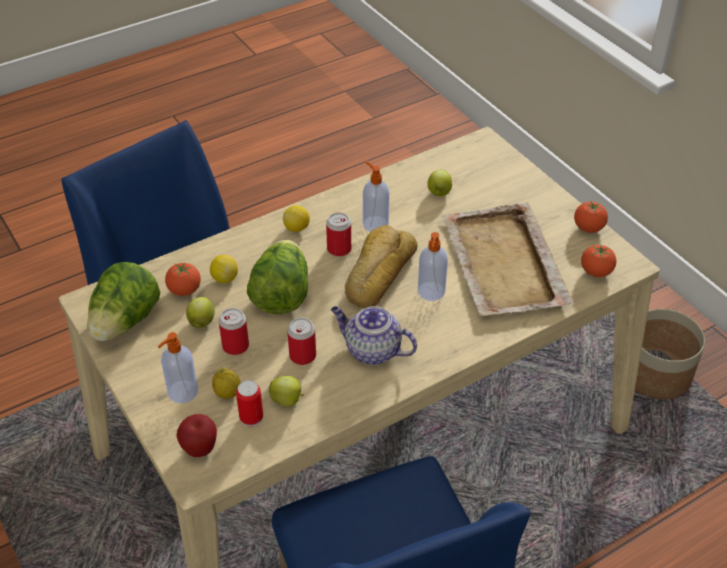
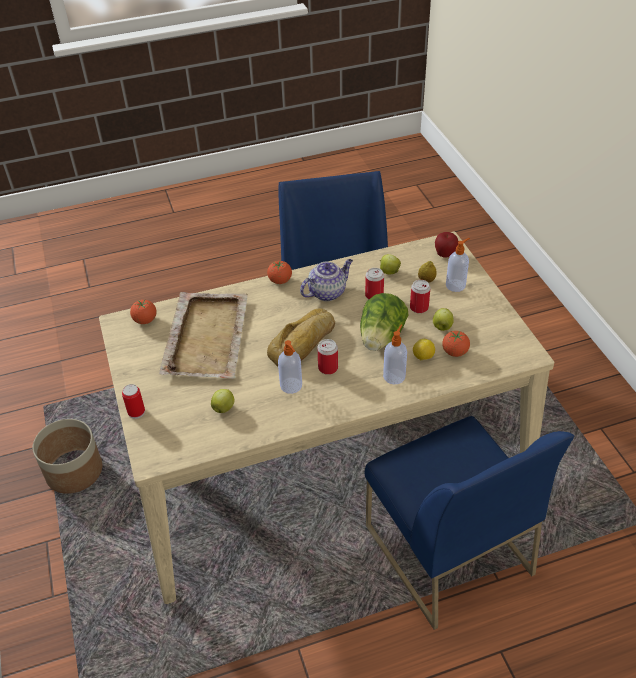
camera: 165 degrees left, 0 degrees up
lettuce [87,262,160,341] -> none
can [236,380,263,427] -> can moved to [122,384,145,419]
lemon [283,205,310,232] -> none
teapot [331,306,417,365] -> teapot turned 75 degrees counterclockwise [300,259,353,301]
soap dispenser [418,232,448,301] -> soap dispenser moved to [383,325,407,384]
tomato [574,201,608,233] -> tomato moved to [267,261,292,284]

